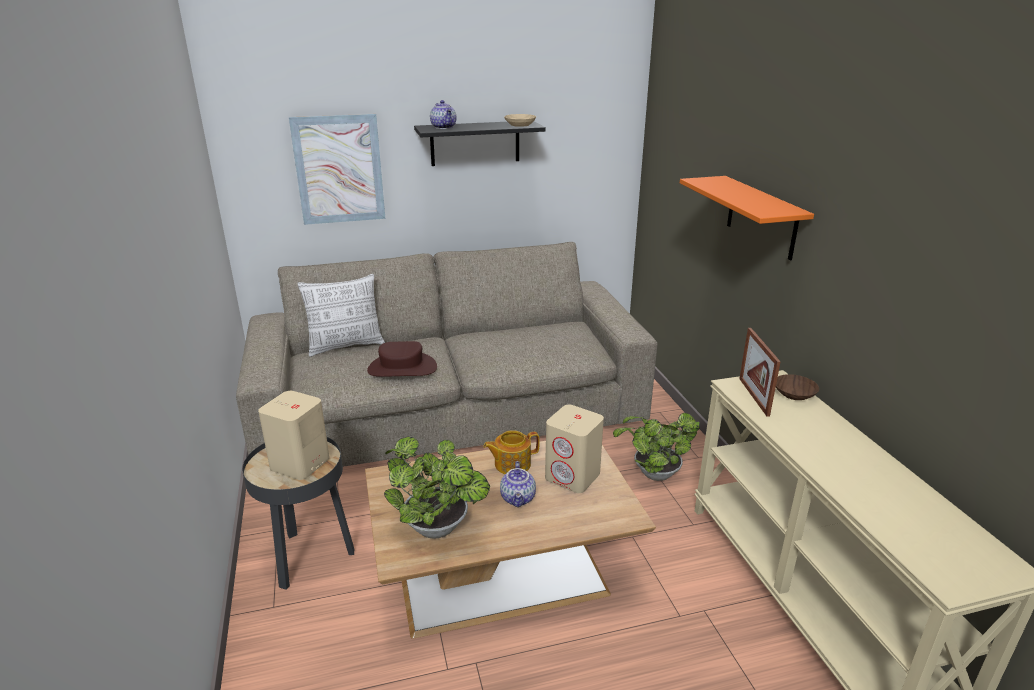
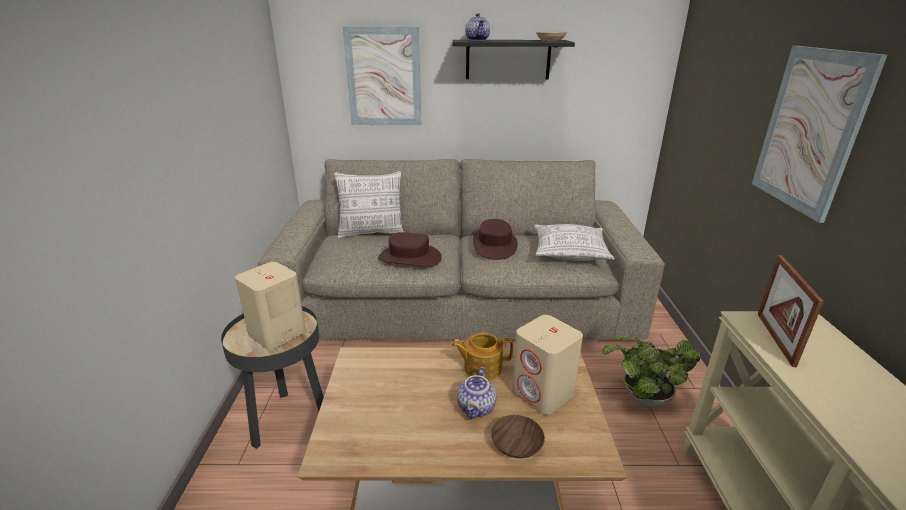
camera: 15 degrees right, 0 degrees up
potted plant [384,437,490,539] -> none
orange shelf [680,176,814,260] -> picture [752,46,887,223]
brown bowl [776,374,819,400] -> brown bowl moved to [491,415,545,458]
none -> brown hat [473,219,518,260]
none -> pillow [534,224,615,261]

